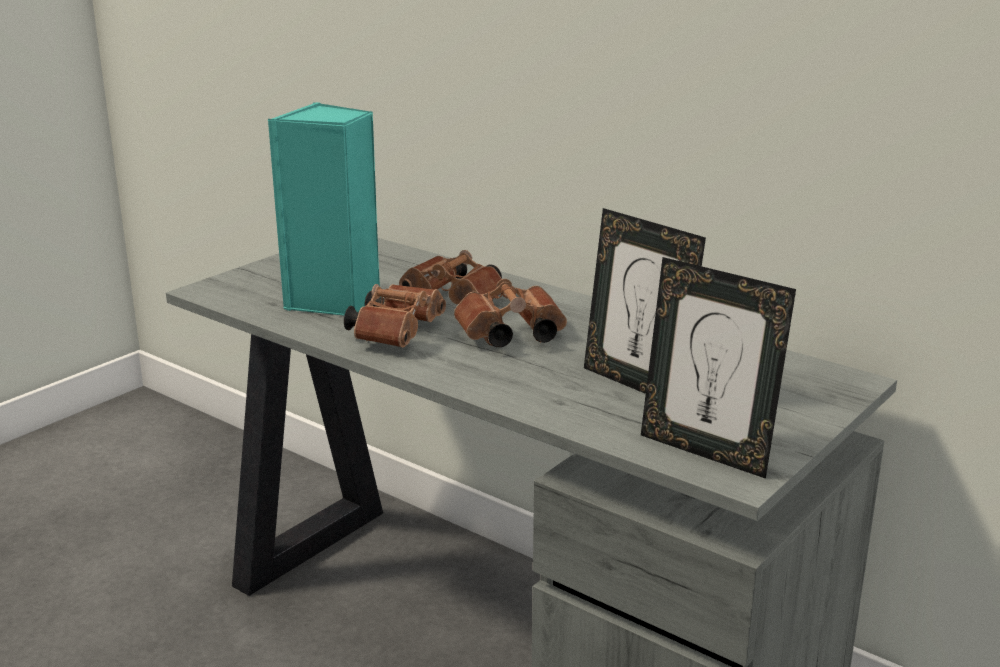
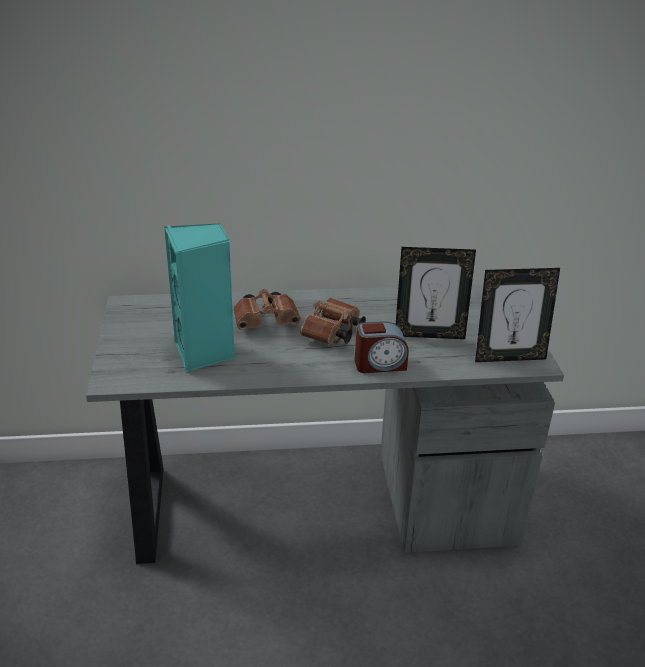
camera: 45 degrees left, 10 degrees up
brown binoculars [344,284,446,348] -> none
none -> alarm clock [355,321,409,373]

